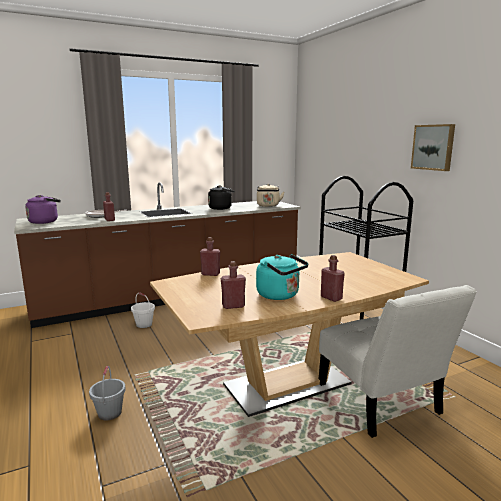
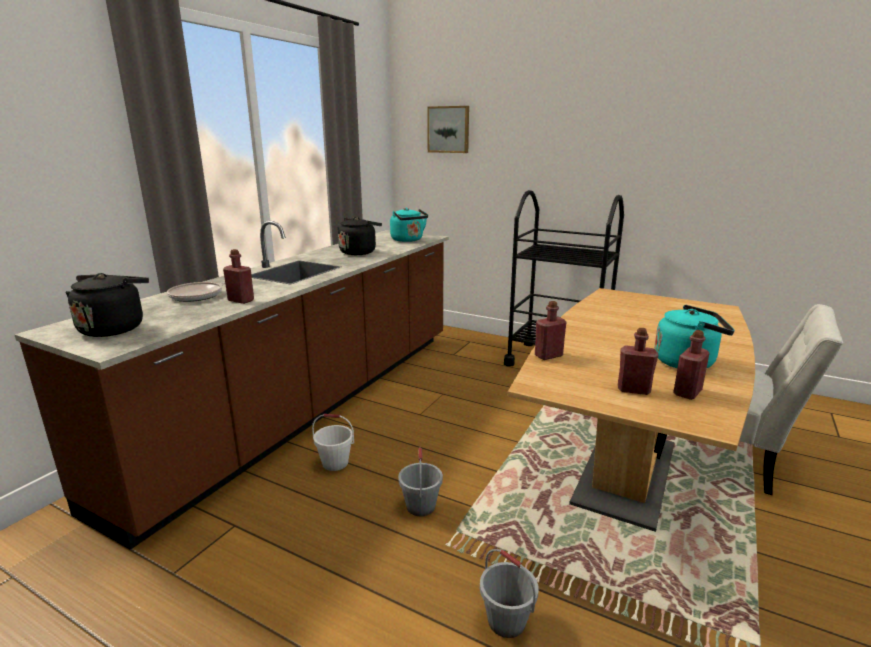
camera: 35 degrees left, 5 degrees up
purple kettle [25,195,61,224] -> black kettle [65,273,149,337]
beige kettle [257,184,284,207] -> turquoise kettle [390,208,428,242]
red bottle [321,255,345,302] -> red bottle moved to [618,328,658,395]
picture [411,124,455,171] -> picture moved to [427,106,469,153]
none -> grey bucket [398,447,443,516]

